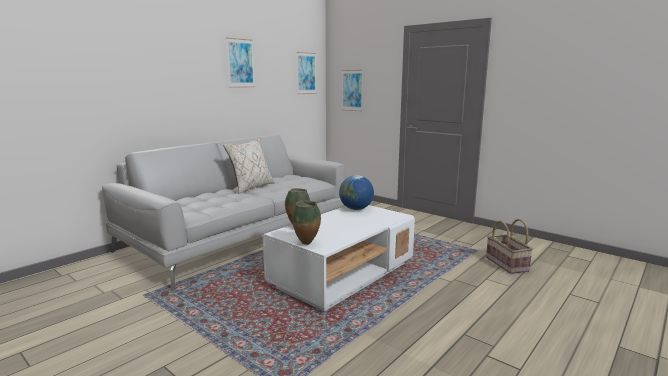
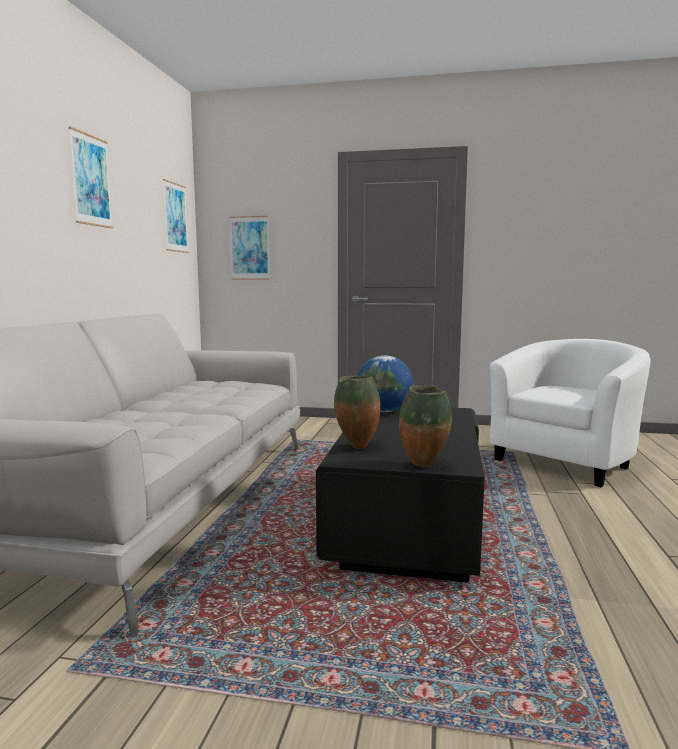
camera: 30 degrees left, 5 degrees down
beige pillow [223,137,275,194] -> none
white coffee table [263,205,415,312] -> black coffee table [316,408,485,583]
basket [486,219,533,274] -> white armchair [490,339,651,487]

